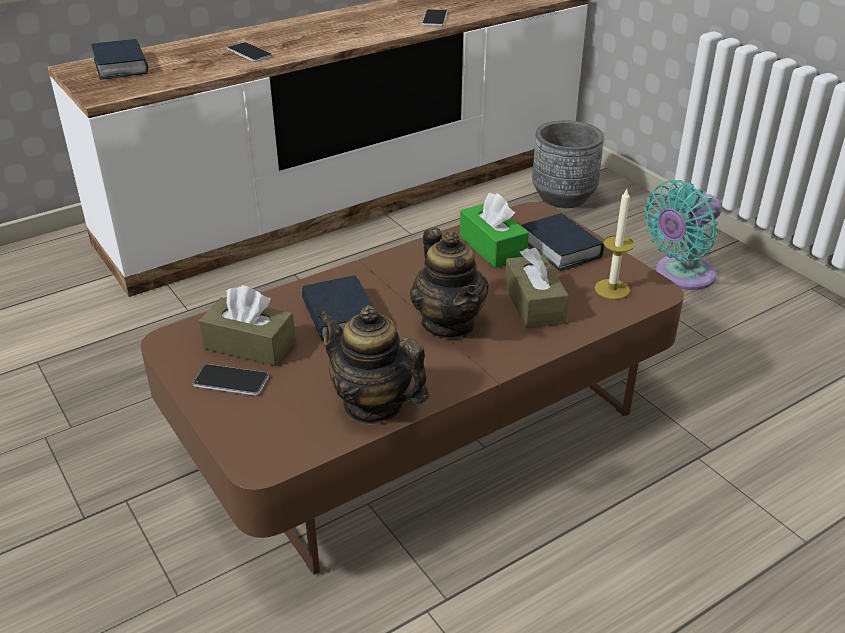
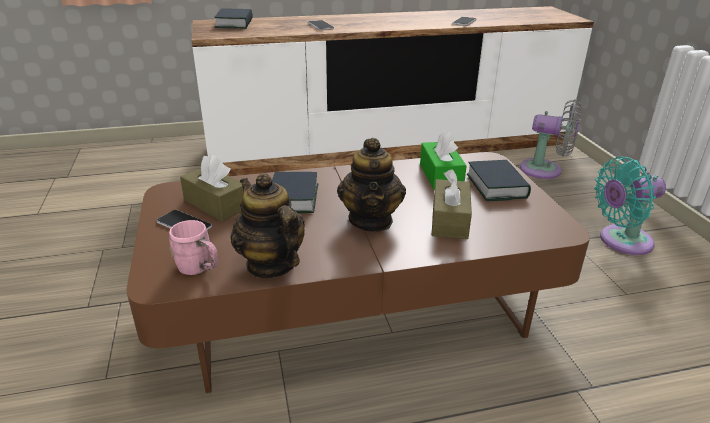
camera: 20 degrees right, 5 degrees down
grey planter [532,120,604,208] -> grey fan [520,99,582,179]
candle [595,189,635,299] -> none
none -> pink mug [169,220,219,275]

